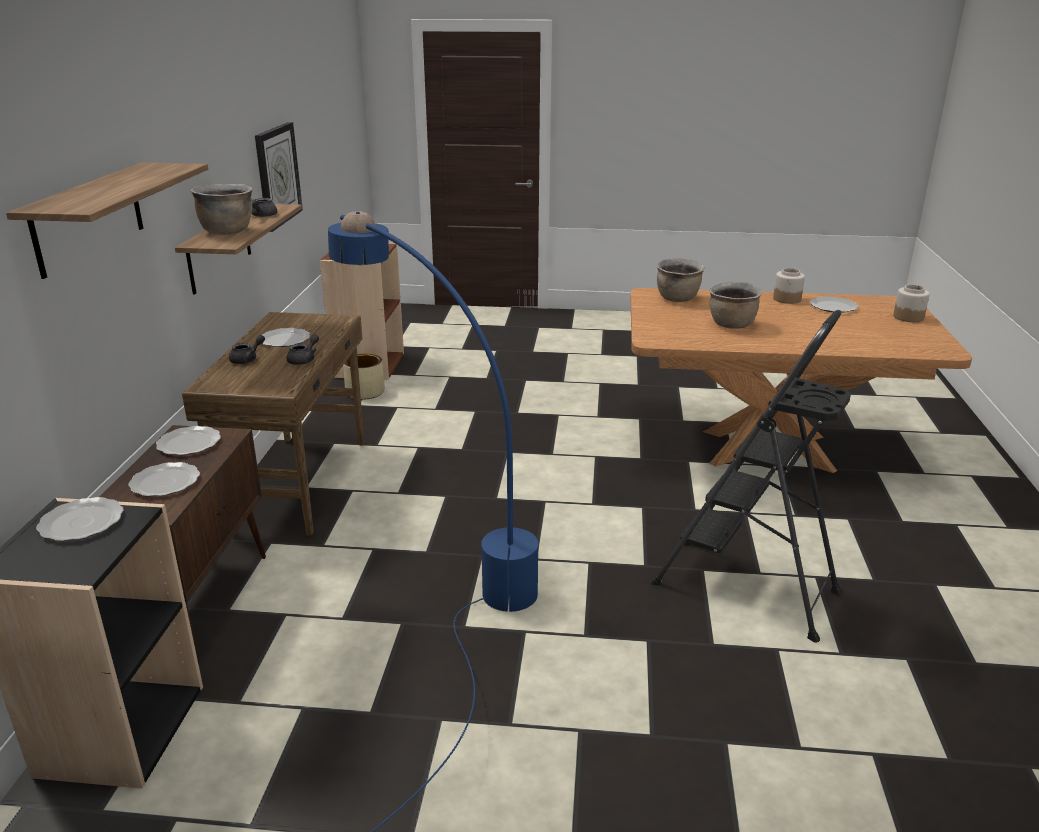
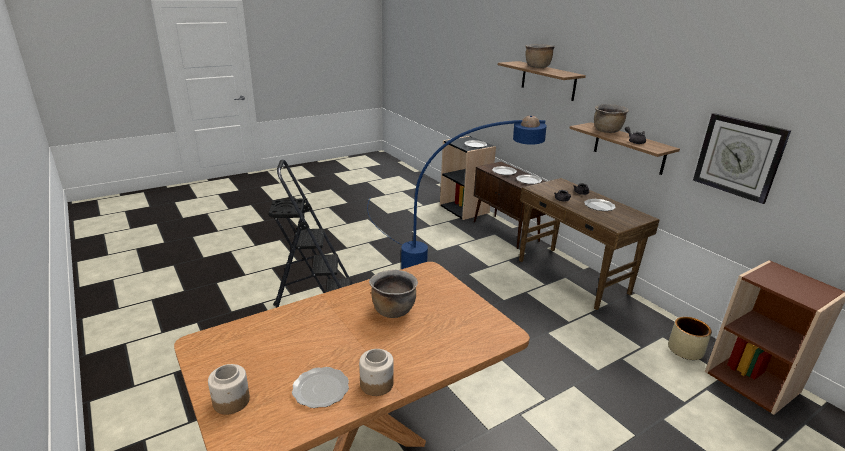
camera: 140 degrees right, 0 degrees up
brown cooking pot [657,258,705,302] -> brown cooking pot moved to [525,44,555,68]

